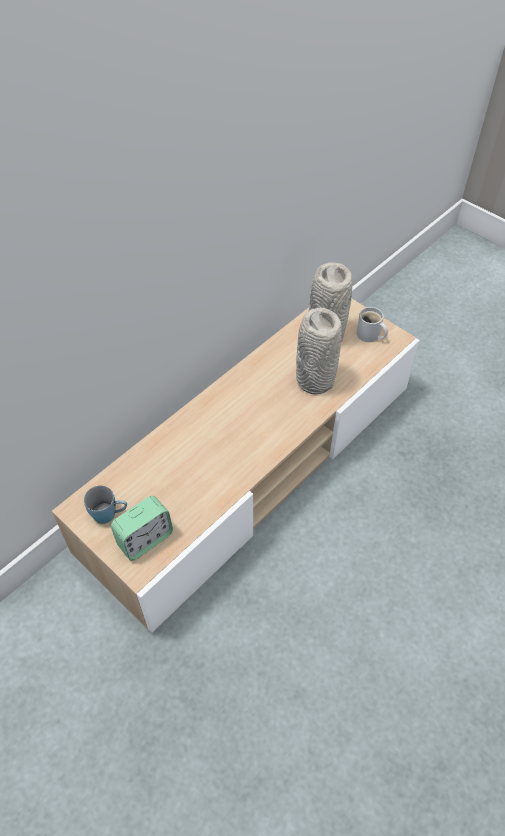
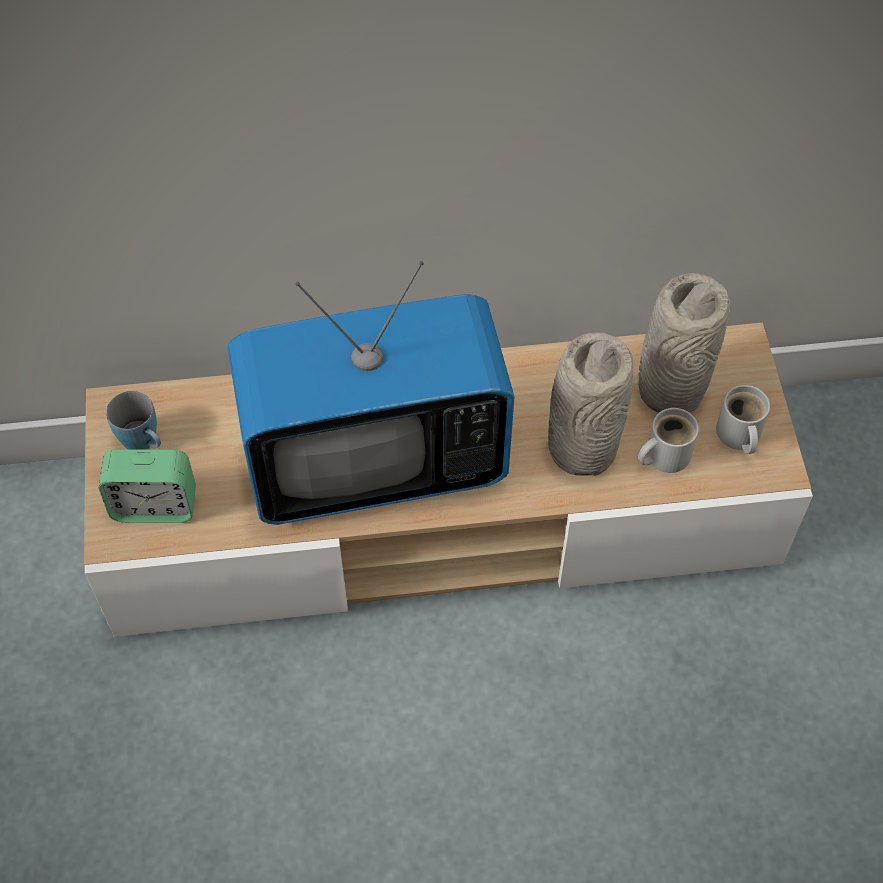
camera: 40 degrees right, 5 degrees up
none -> television [227,261,515,525]
none -> white mug [638,408,699,473]

